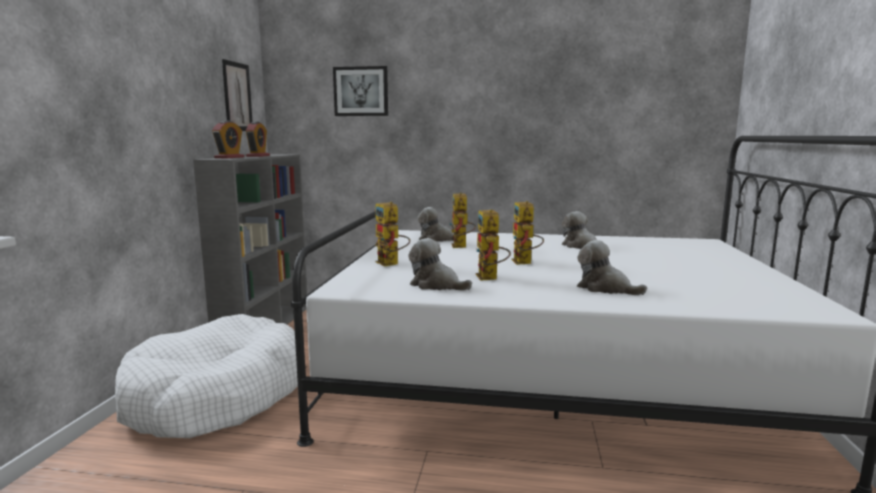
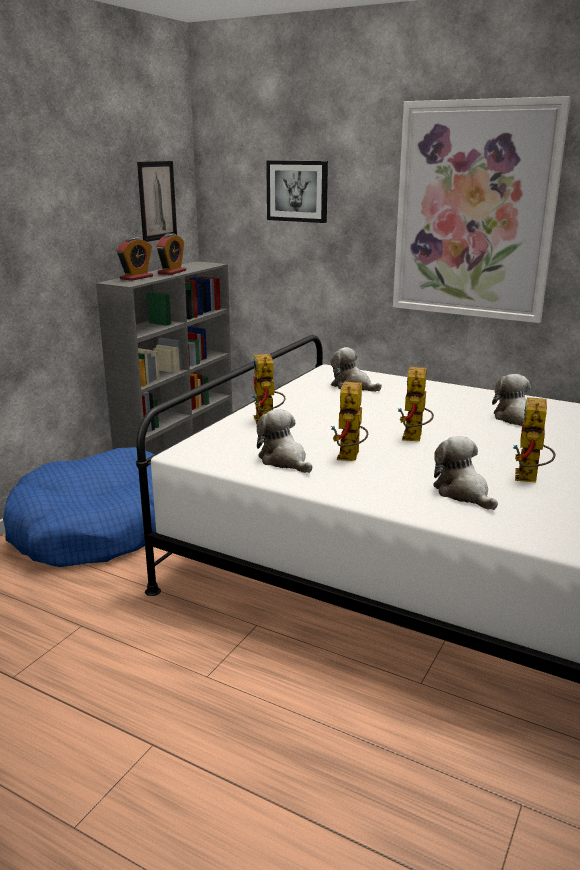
camera: 20 degrees right, 10 degrees up
white dog bed [115,314,298,438] -> blue dog bed [3,447,157,567]
toy robot [449,192,476,248] -> toy robot moved to [513,397,556,482]
none -> picture [393,96,571,323]

